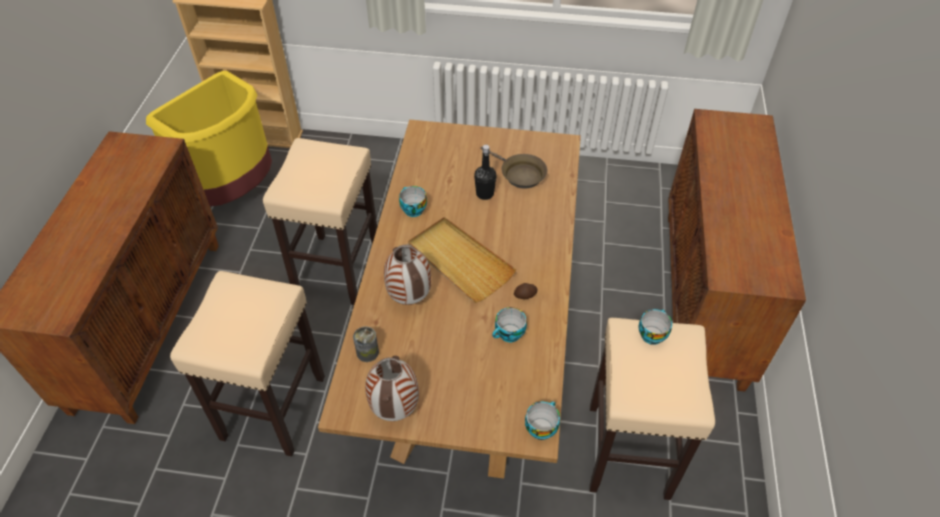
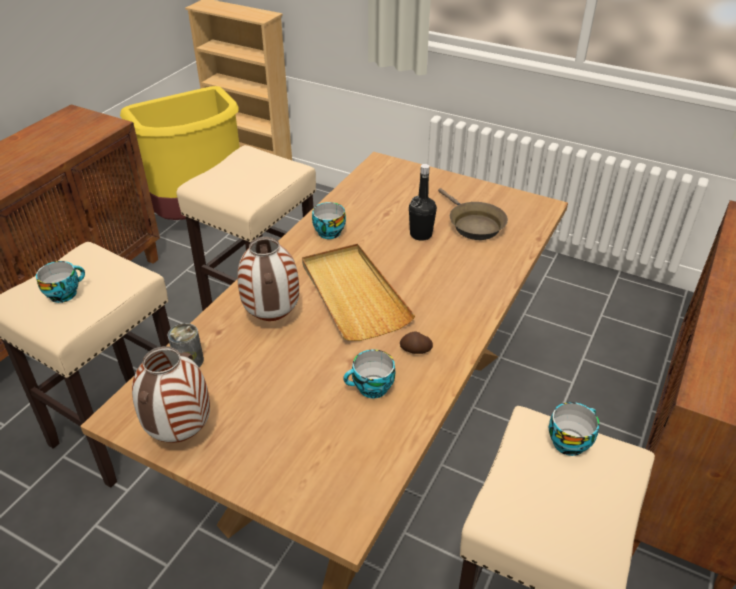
camera: 20 degrees right, 10 degrees down
cup [525,401,560,440] -> cup moved to [36,261,85,303]

